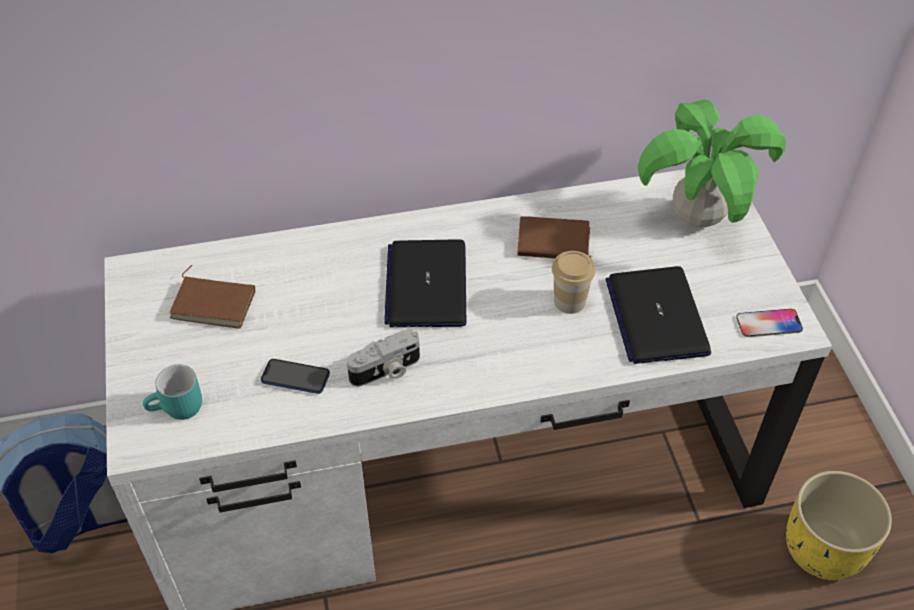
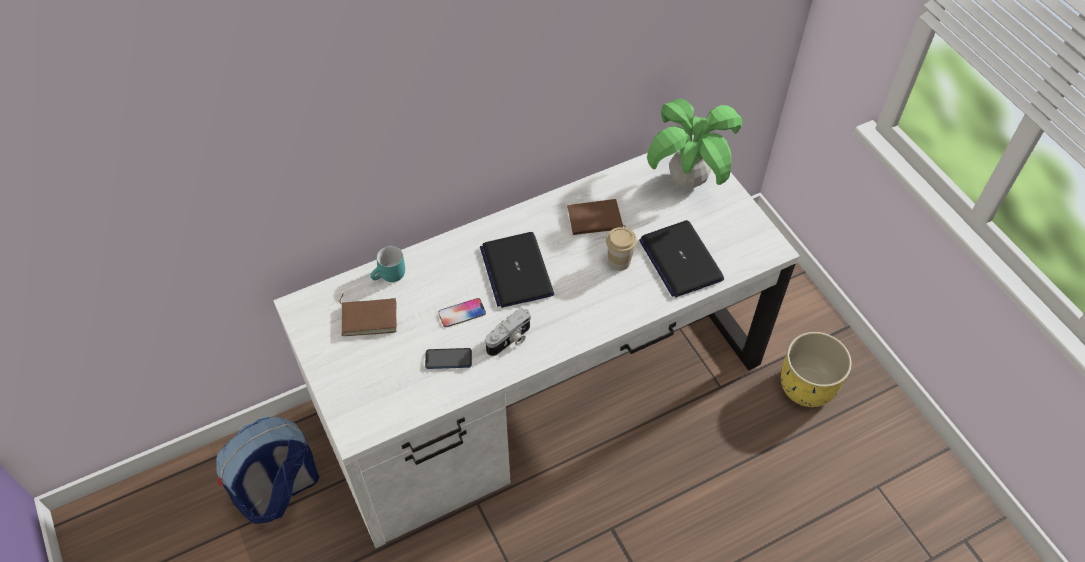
camera: 15 degrees left, 5 degrees up
turquoise mug [143,364,202,420] -> turquoise mug moved to [370,246,405,282]
phone [736,309,803,337] -> phone moved to [439,298,486,327]

